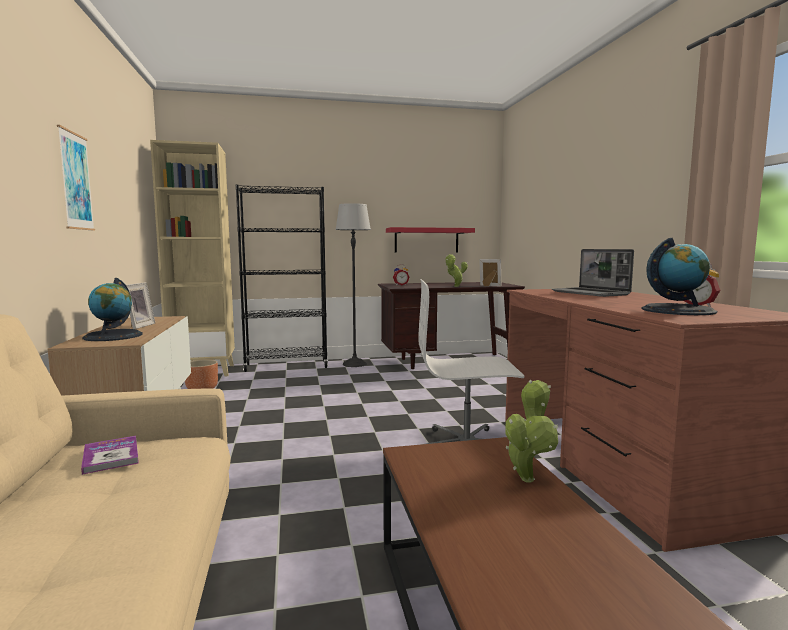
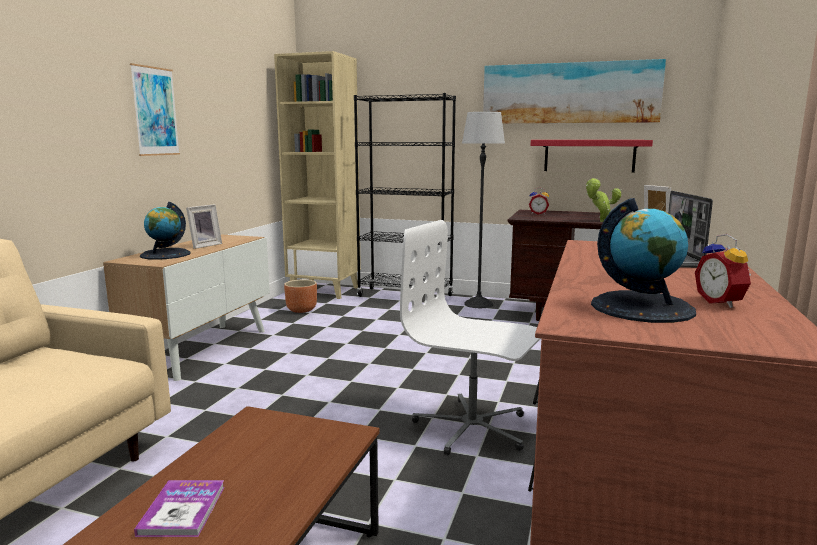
camera: 30 degrees right, 5 degrees up
book [81,436,139,475] -> book moved to [134,480,224,537]
potted plant [505,380,558,482] -> none
none -> picture [483,59,666,124]

